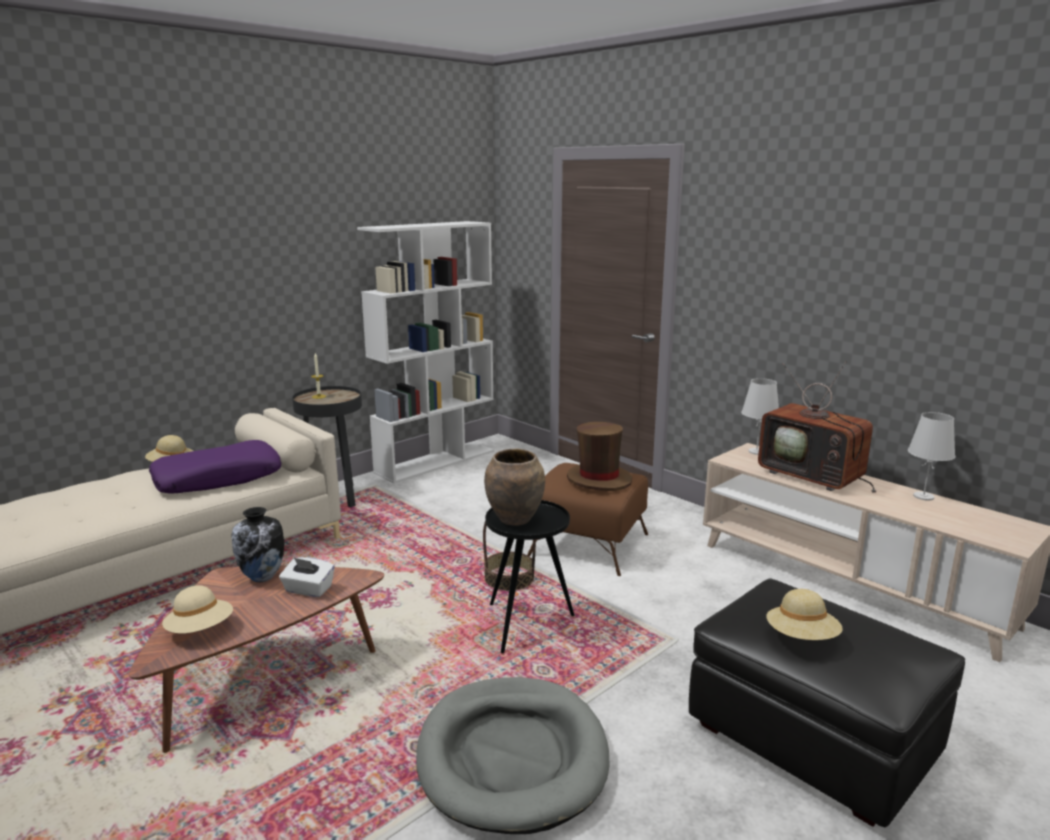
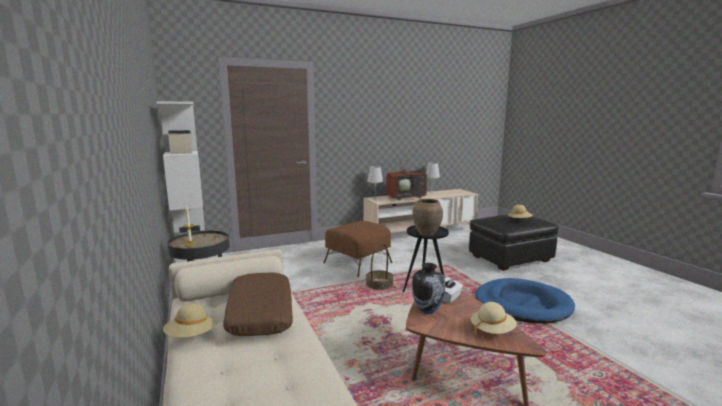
camera: 70 degrees left, 5 degrees down
purple pillow [149,440,281,494] -> brown pillow [223,273,293,336]
grey dog bed [416,677,610,834] -> blue dog bed [476,278,575,324]
brown hat [567,422,632,491] -> none

